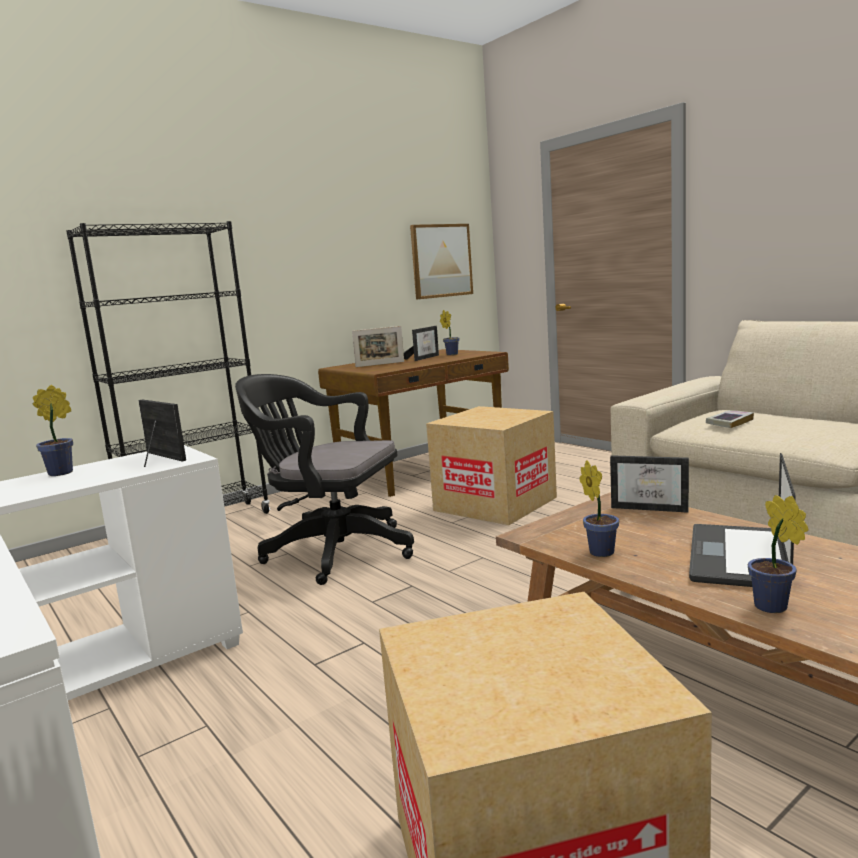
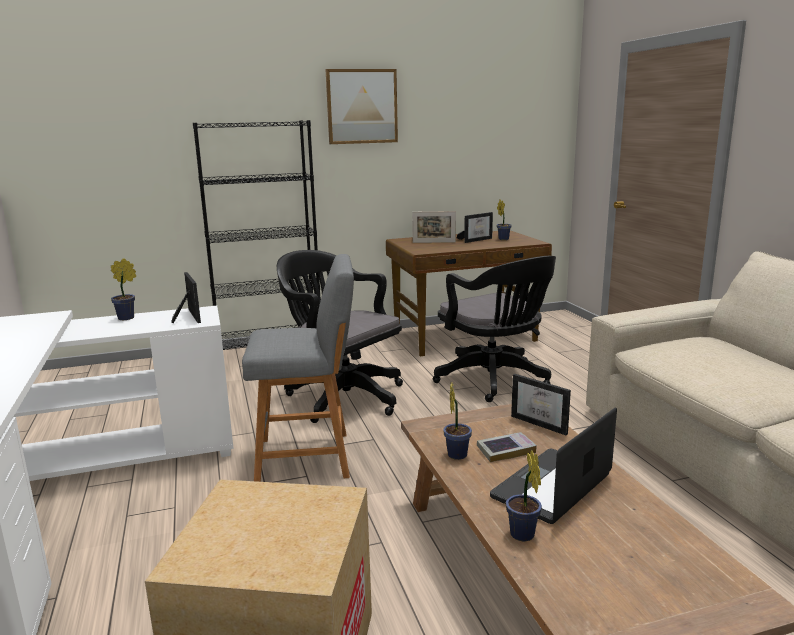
camera: 20 degrees right, 5 degrees up
picture [410,224,473,299] -> picture moved to [325,69,398,144]
cardboard box [426,406,557,525] -> black office chair [433,256,556,402]
book [706,410,754,428] -> book moved to [477,432,537,462]
none -> grey stool [242,254,354,482]

